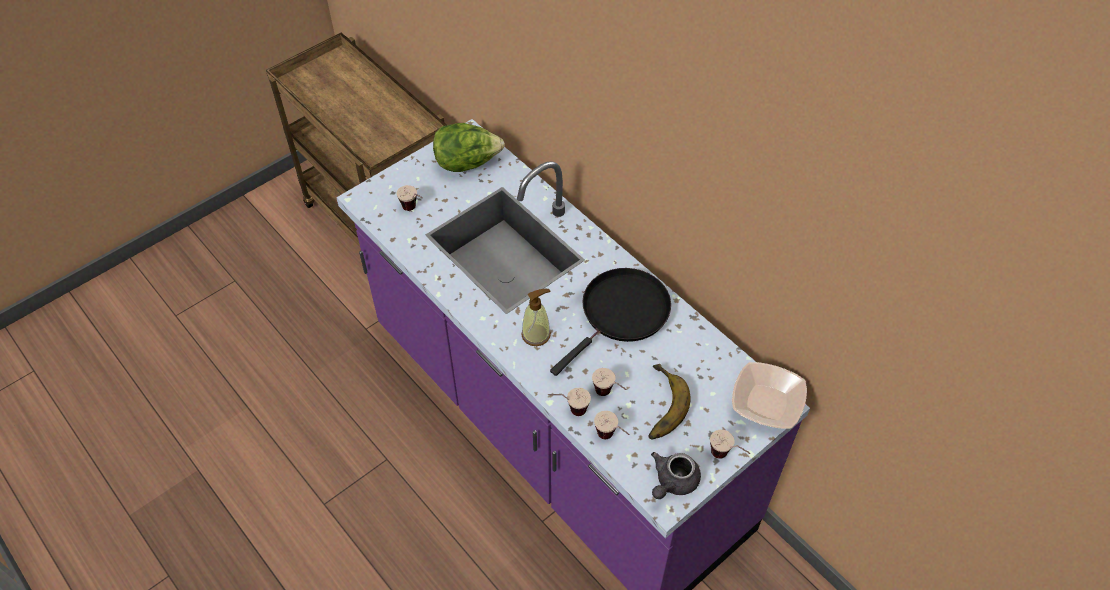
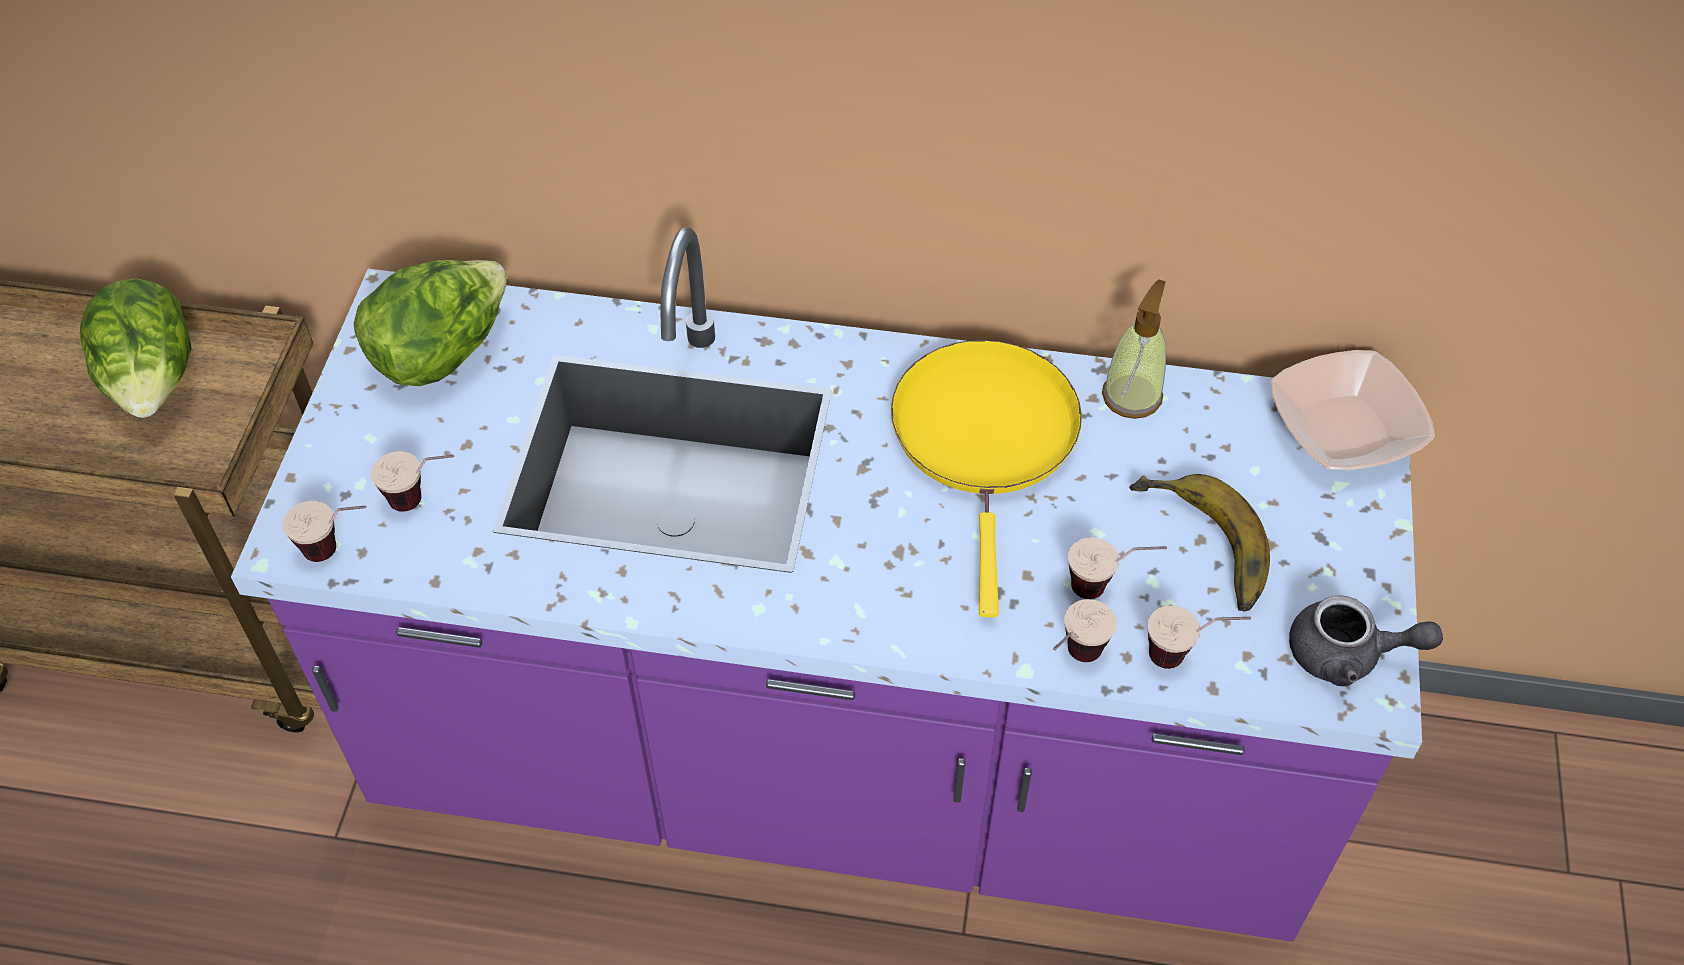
camera: 40 degrees left, 0 degrees up
soap dispenser [521,289,551,346] -> soap dispenser moved to [1102,280,1166,419]
black frying pan [550,268,671,376] -> yellow frying pan [891,340,1082,617]
grey teapot [651,452,701,499] -> grey teapot turned 75 degrees counterclockwise [1289,596,1443,686]
cup [710,430,750,459] -> cup moved to [282,501,366,562]
none -> lettuce [80,279,192,418]

